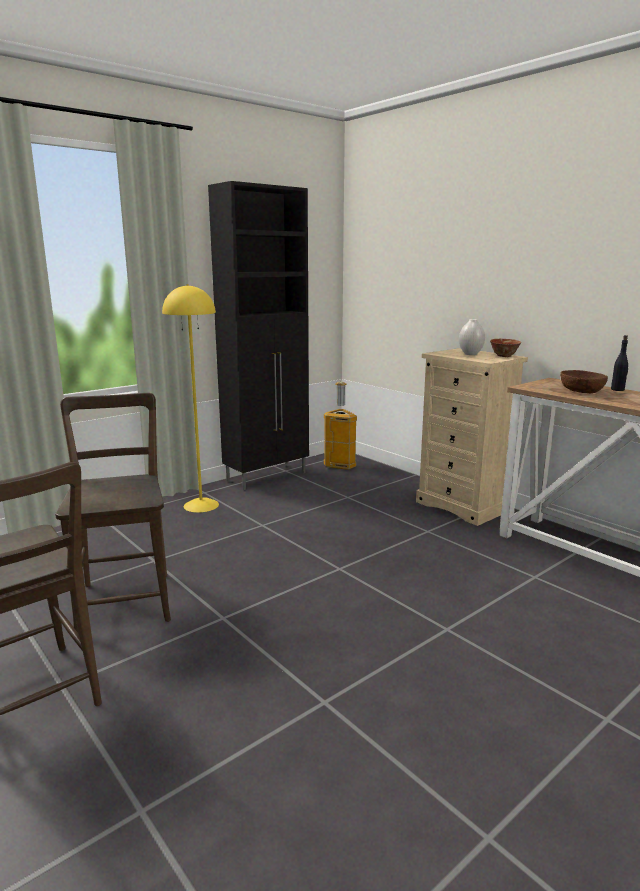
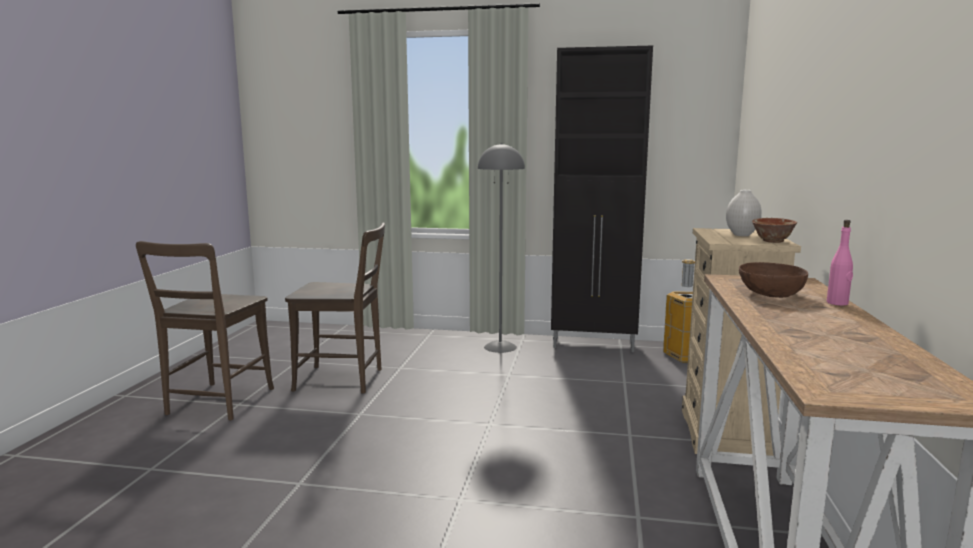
camera: 50 degrees right, 5 degrees down
brown chair [55,393,171,634] -> brown chair turned 60 degrees clockwise [285,223,385,394]
yellow floor lamp [162,284,219,513] -> grey floor lamp [478,143,525,353]
black bottle [611,335,628,391] -> pink bottle [827,220,853,306]

